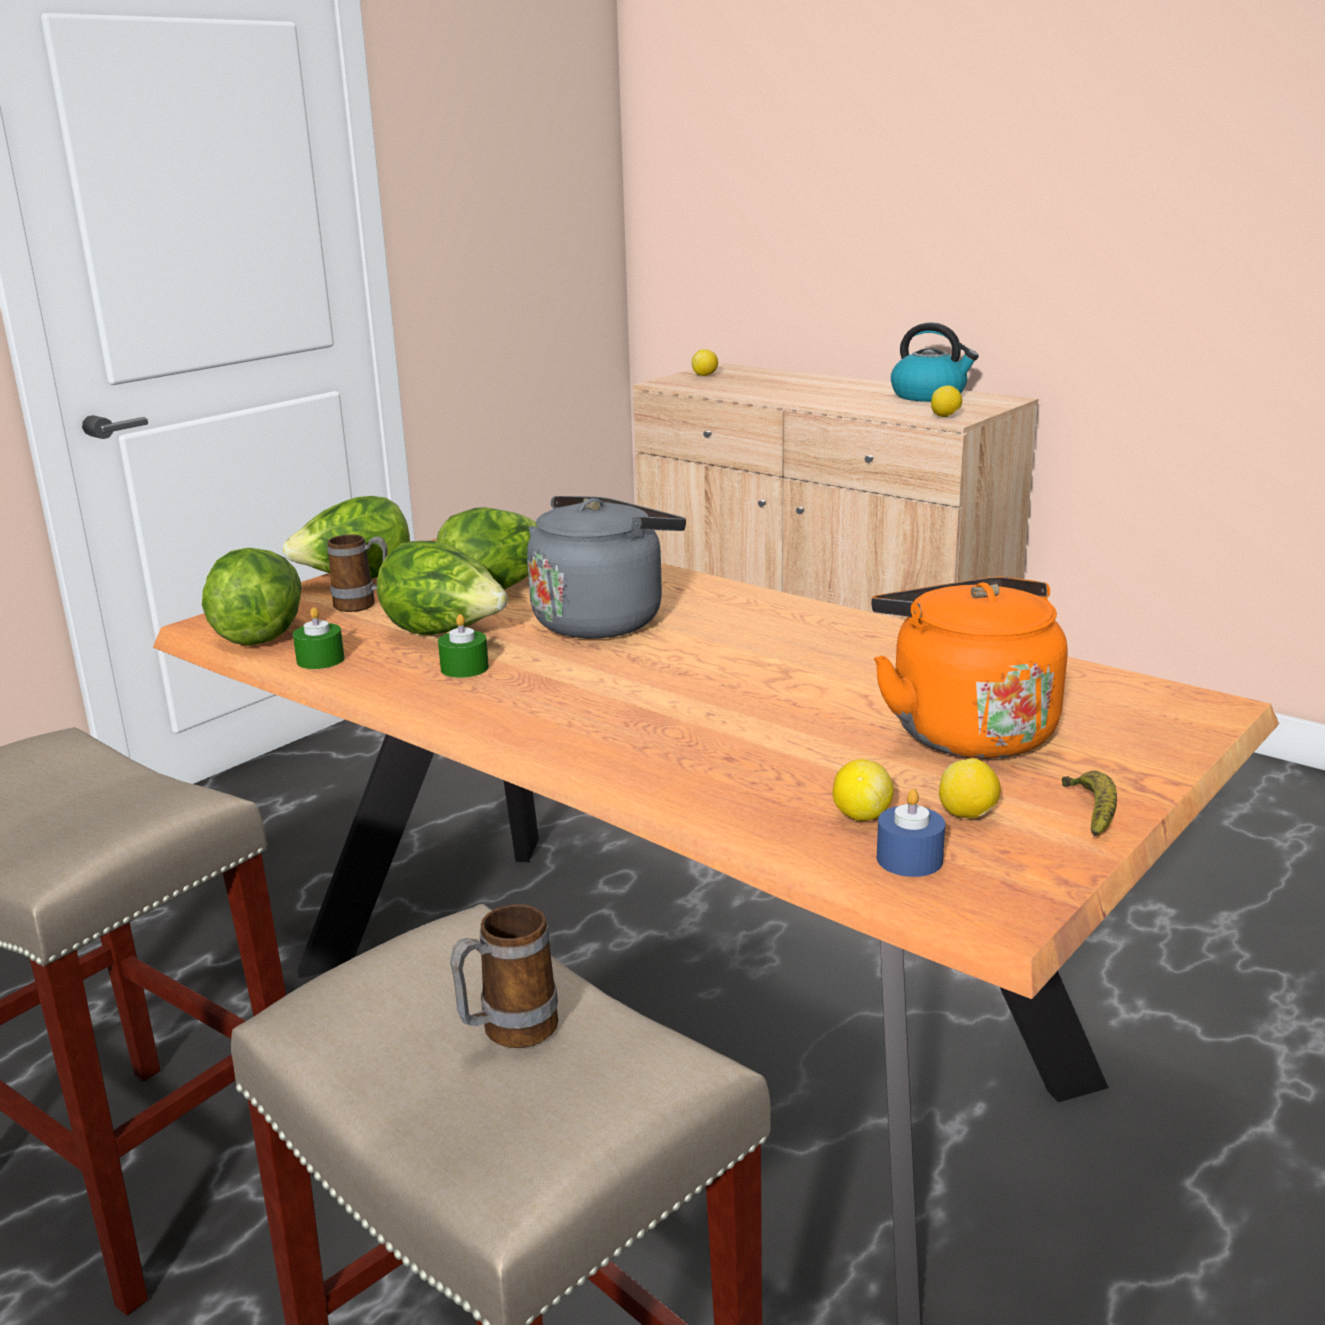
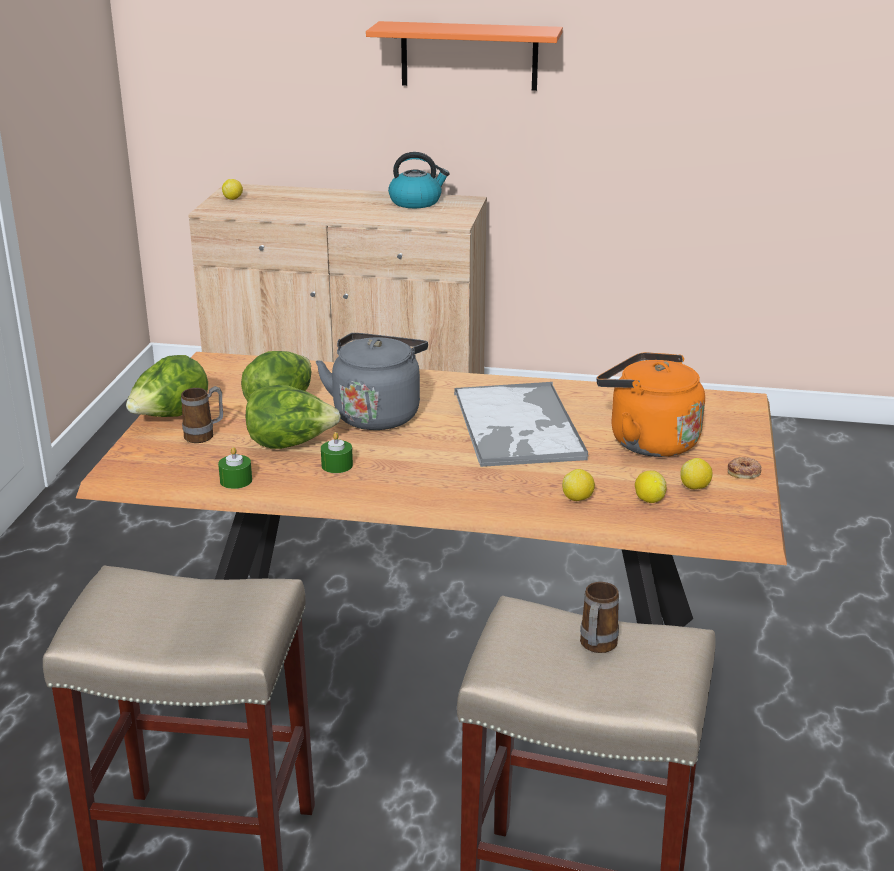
camera: 30 degrees left, 5 degrees up
lettuce [202,548,301,646] -> none
blue candle [877,789,945,877] -> none
lemon [931,385,962,417] -> lemon moved to [562,469,595,501]
banana [1062,770,1117,837] -> donut [728,457,762,479]
none -> orange shelf [366,21,563,91]
none -> tray [454,382,588,467]

